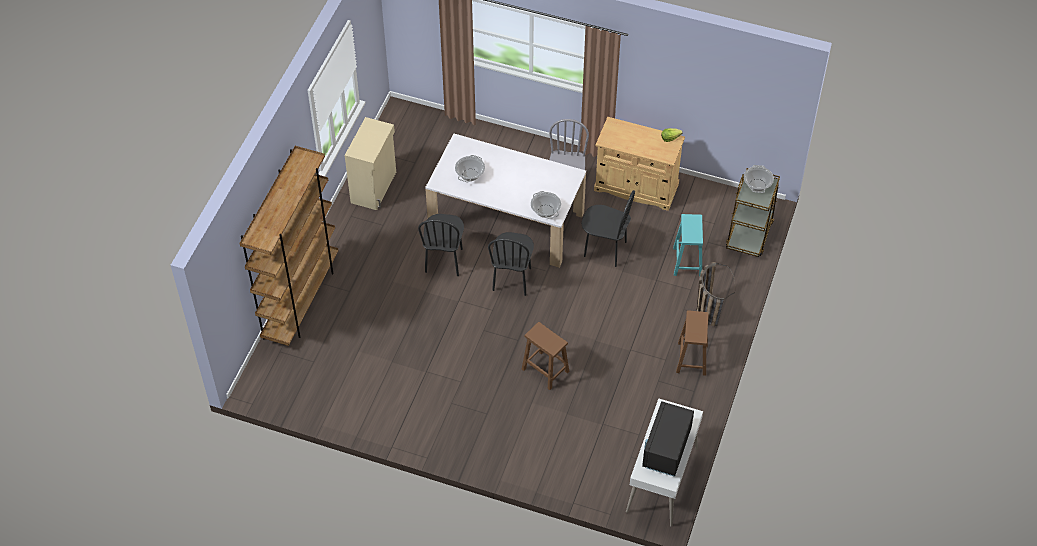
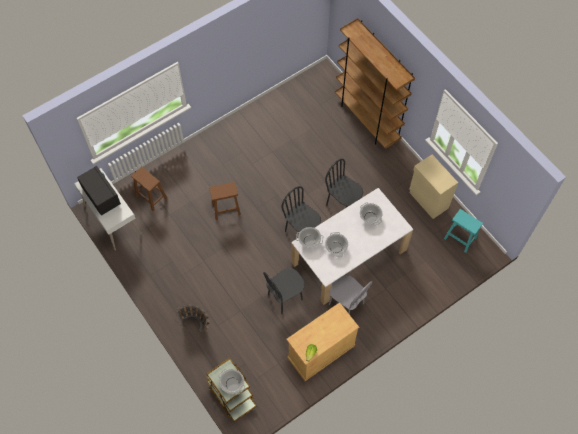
camera: 125 degrees right, 10 degrees up
turquoise stool [673,214,703,276] -> turquoise stool moved to [444,209,483,253]
brown stool [676,310,708,376] -> brown stool moved to [131,167,167,211]
none -> cooking pot [325,232,348,257]

